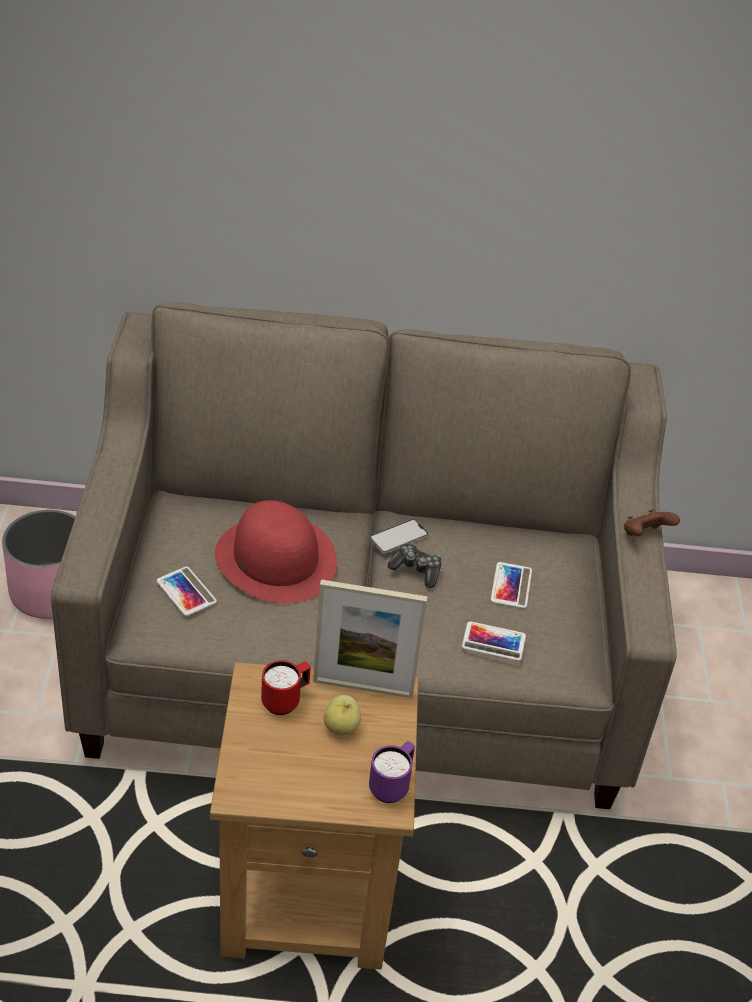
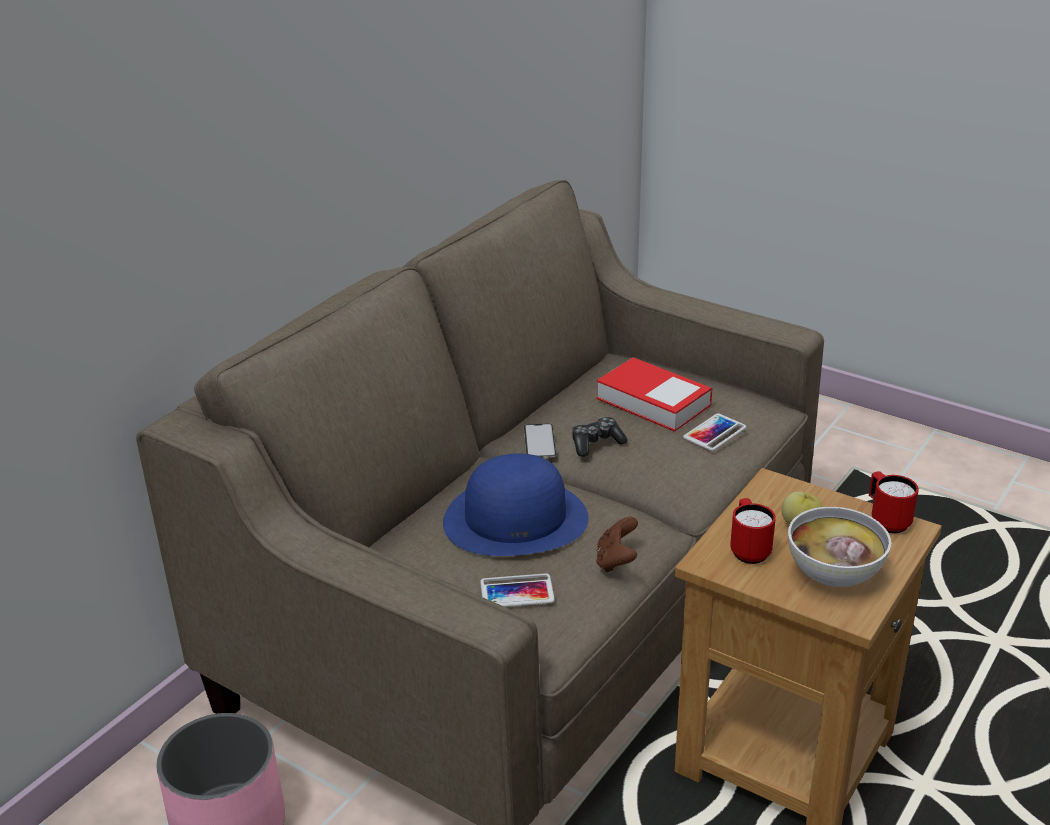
camera: 55 degrees left, 10 degrees down
red hat [215,500,337,603] -> blue hat [443,453,588,556]
picture frame [313,580,427,698] -> none
purple mug [369,741,415,803] -> red mug [869,471,919,533]
phone [490,562,532,609] -> book [596,357,712,432]
brown game controller [624,509,680,536] -> brown game controller moved to [596,517,638,572]
none -> bowl [788,507,891,587]

